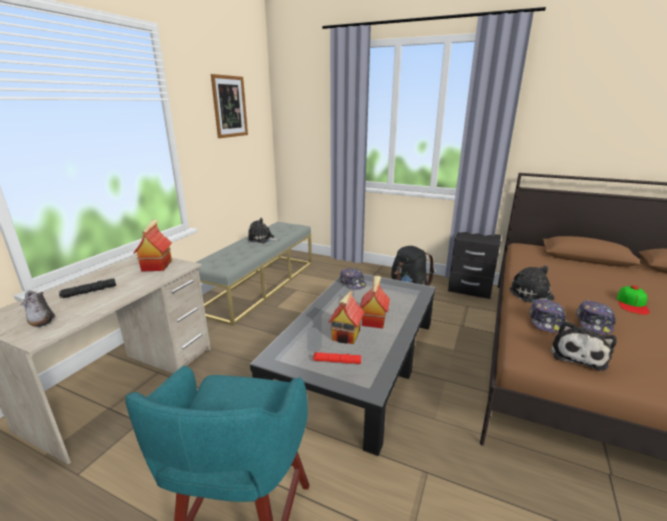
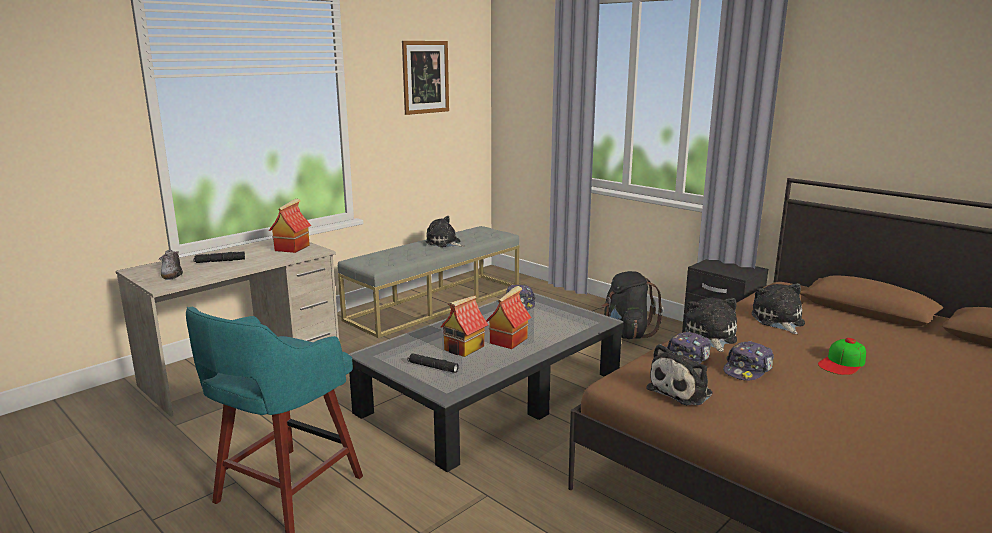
camera: 20 degrees right, 5 degrees down
red flashlight [313,352,361,364] -> black flashlight [407,353,459,373]
none -> plush toy [752,283,805,334]

